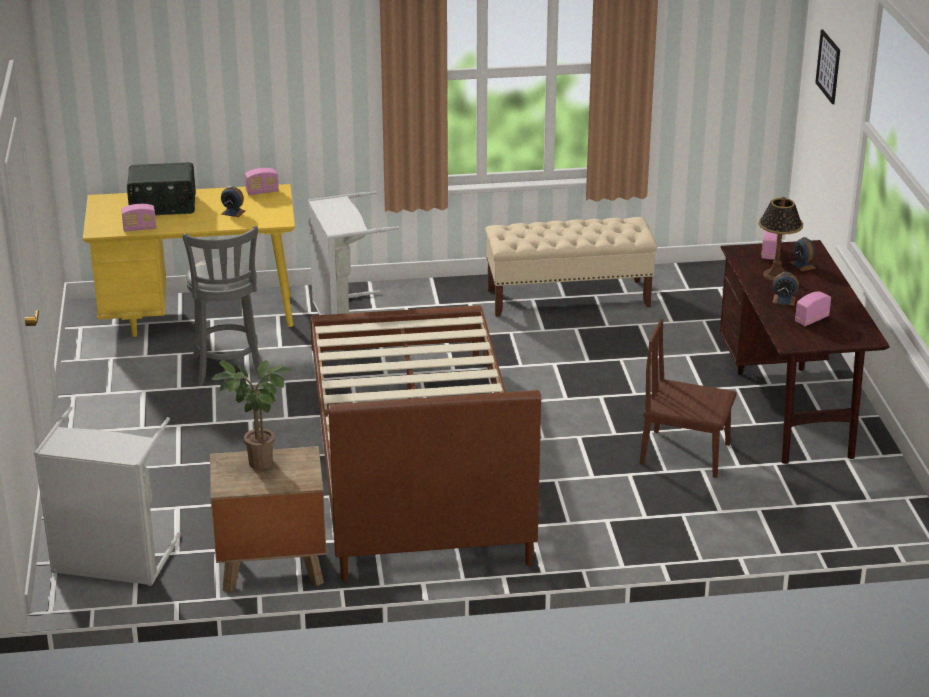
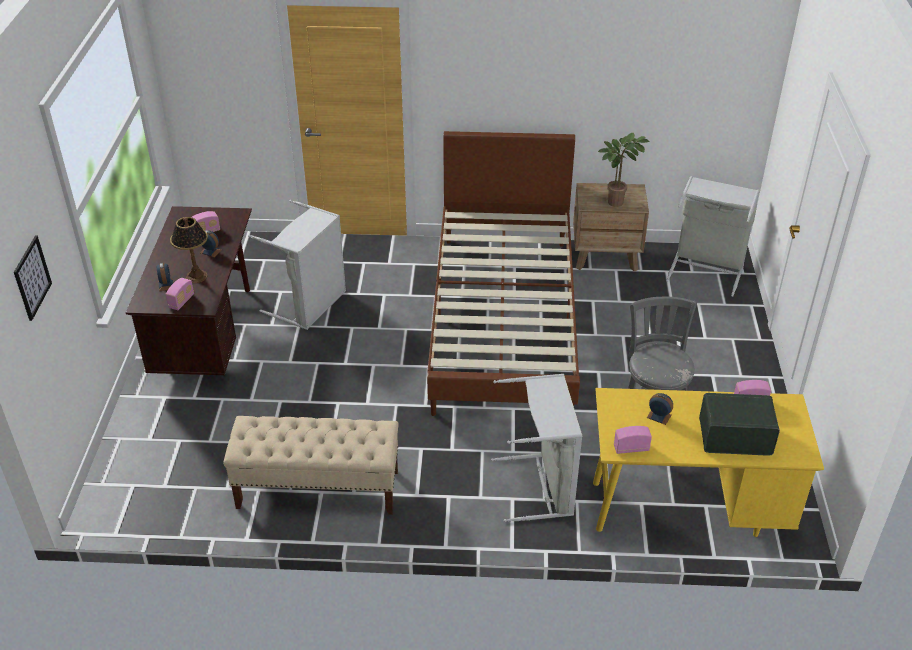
camera: 170 degrees left, 10 degrees up
brown chair [640,319,737,478] -> grey laundry basket [248,200,346,330]

